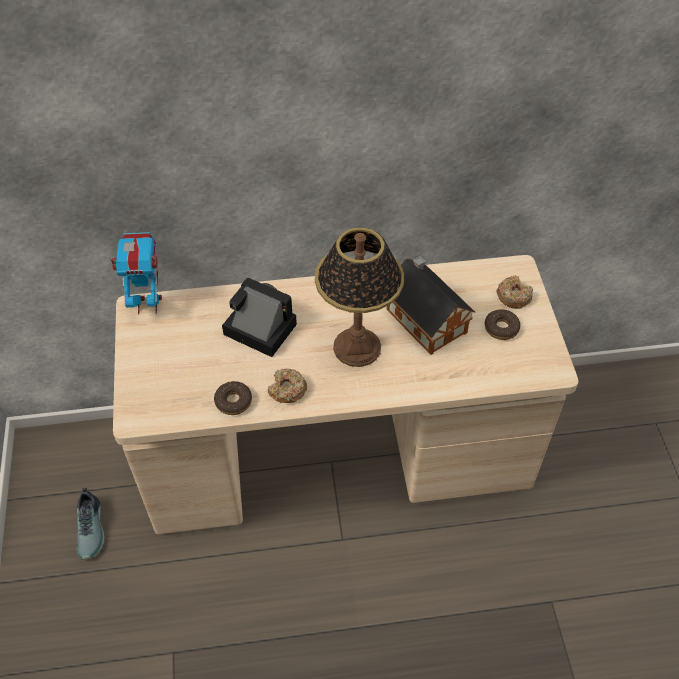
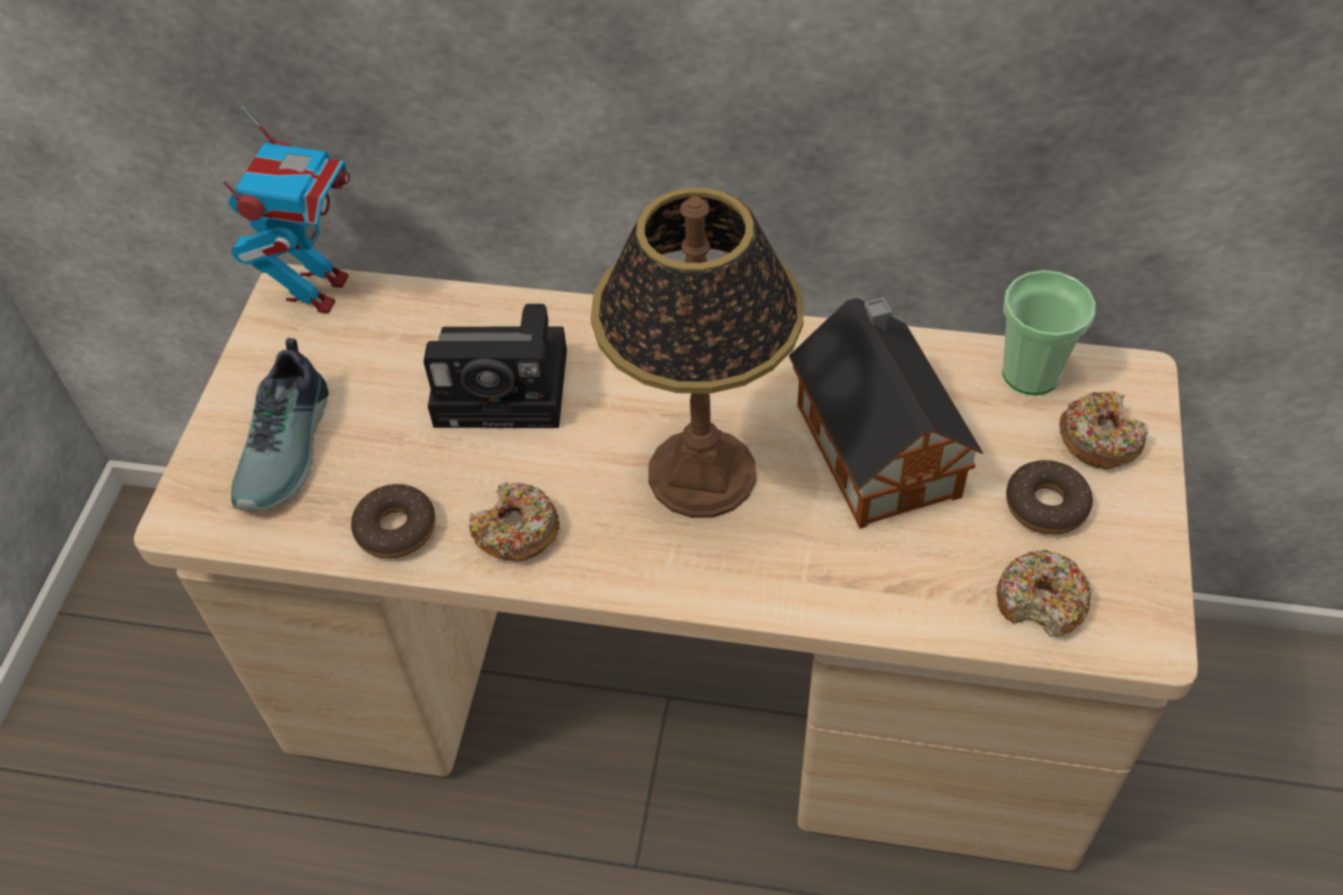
camera: 20 degrees right, 0 degrees up
shoe [76,487,105,560] -> shoe moved to [231,338,329,511]
toy robot [108,232,162,315] -> toy robot turned 90 degrees clockwise [204,106,350,314]
camera [222,277,297,357] -> camera turned 135 degrees clockwise [423,304,567,428]
none -> donut [996,550,1093,636]
none -> cup [1002,270,1096,395]

